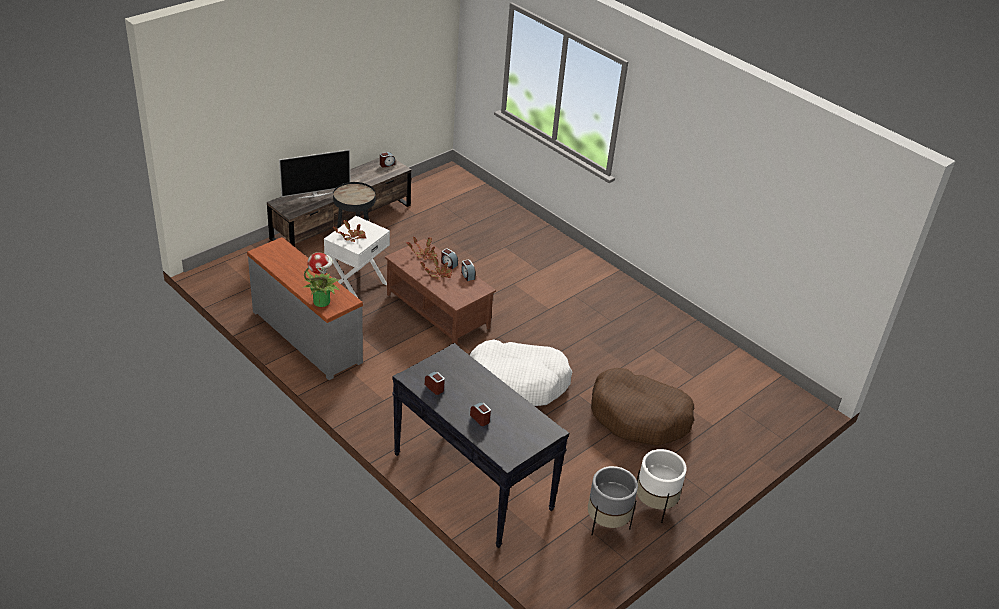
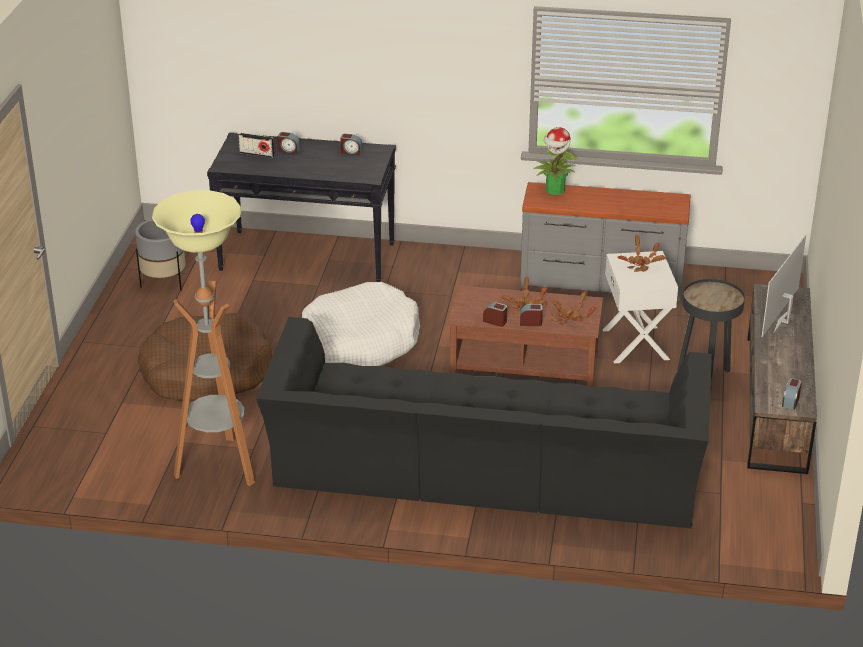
camera: 145 degrees right, 5 degrees down
white planter [637,449,687,523] -> none
none -> floor lamp [152,190,255,486]
none -> radio [239,133,274,158]
none -> black sofa [256,317,712,529]

